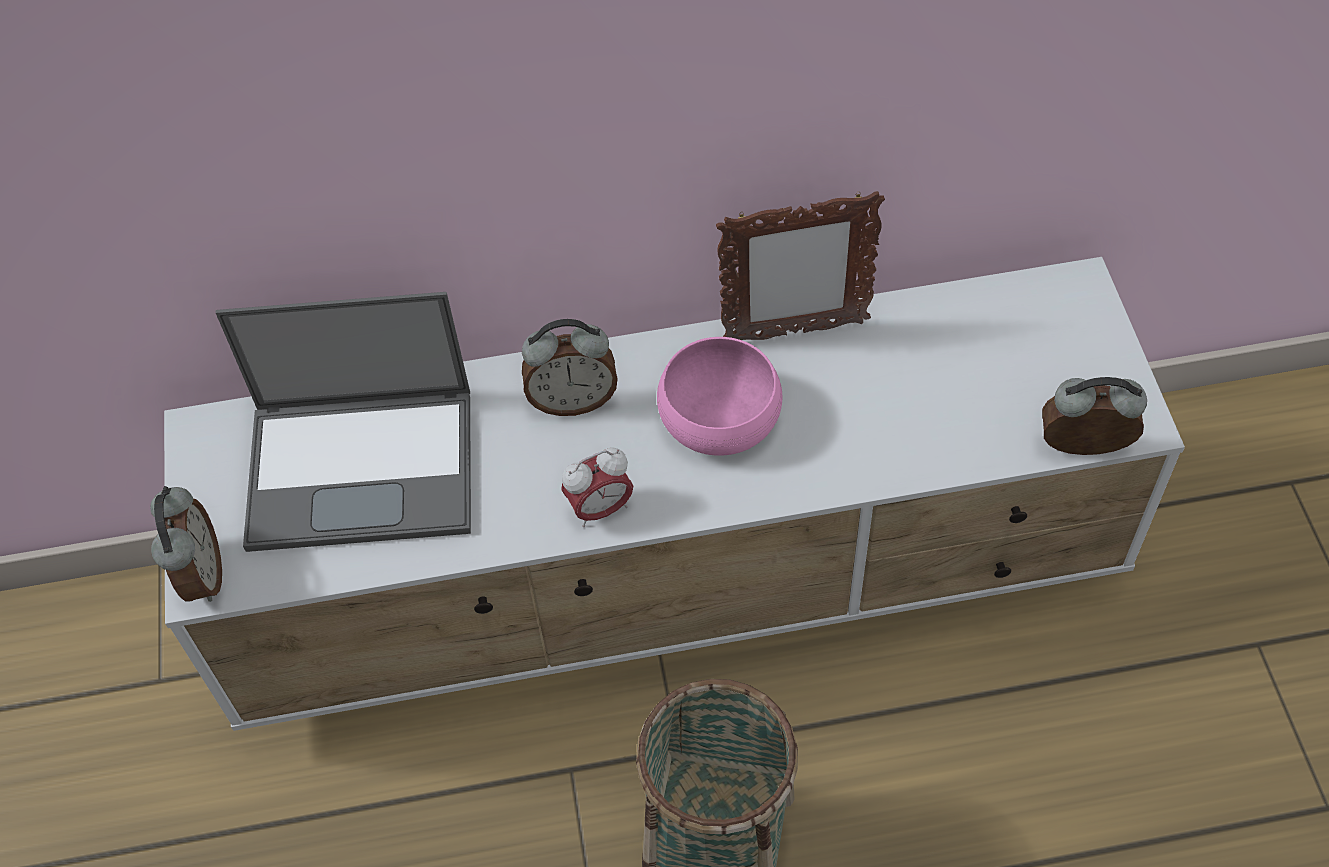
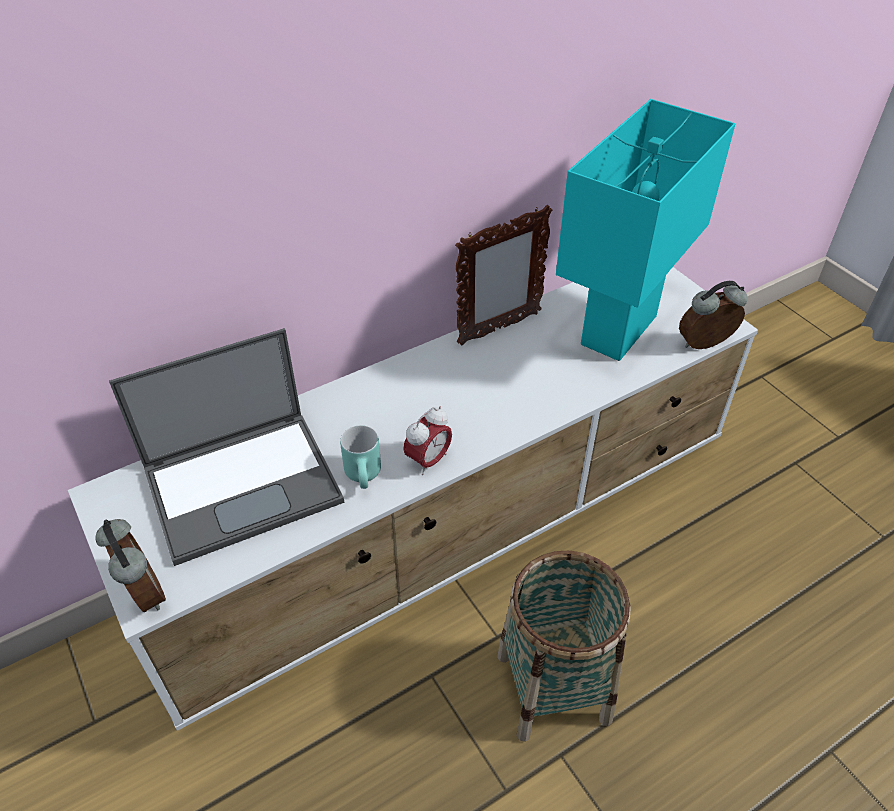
camera: 25 degrees left, 10 degrees down
alarm clock [522,319,618,416] -> none
pink bowl [657,337,782,456] -> none
none -> turquoise mug [340,425,381,489]
none -> turquoise table lamp [556,99,736,361]

